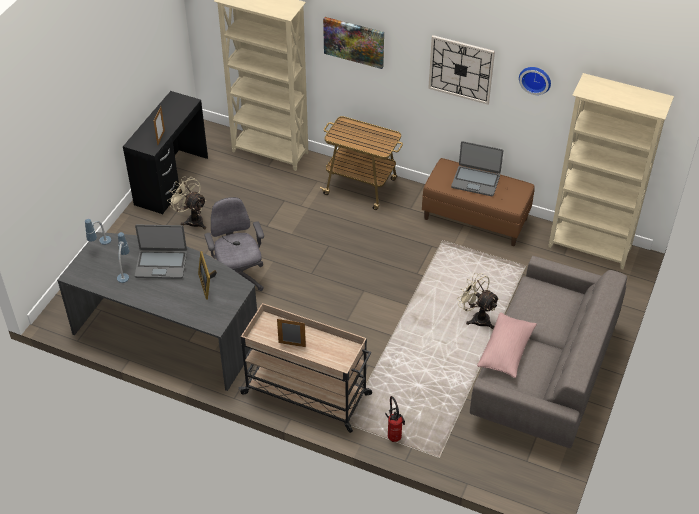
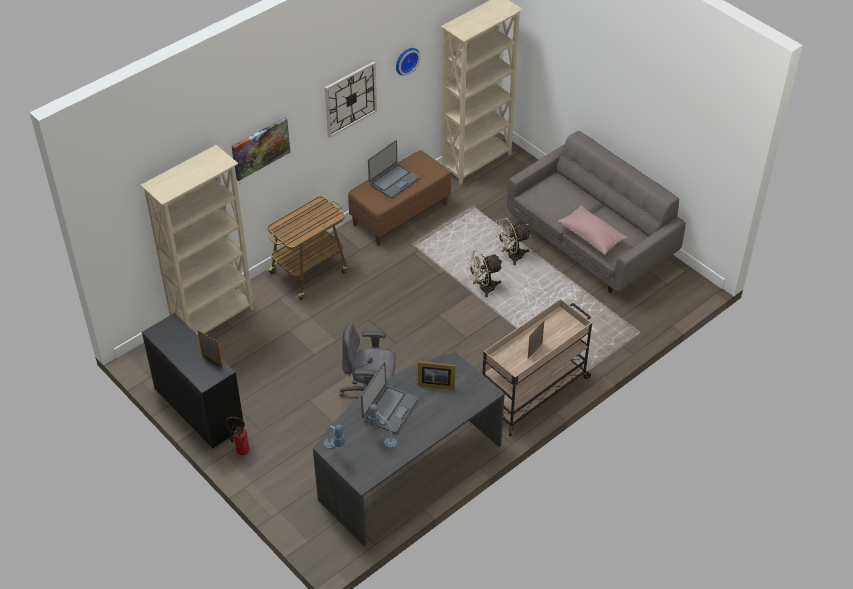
camera: 65 degrees left, 0 degrees up
beige fan [167,176,206,229] -> beige fan moved to [465,250,503,297]
fire extinguisher [385,396,405,442] -> fire extinguisher moved to [225,417,249,455]

